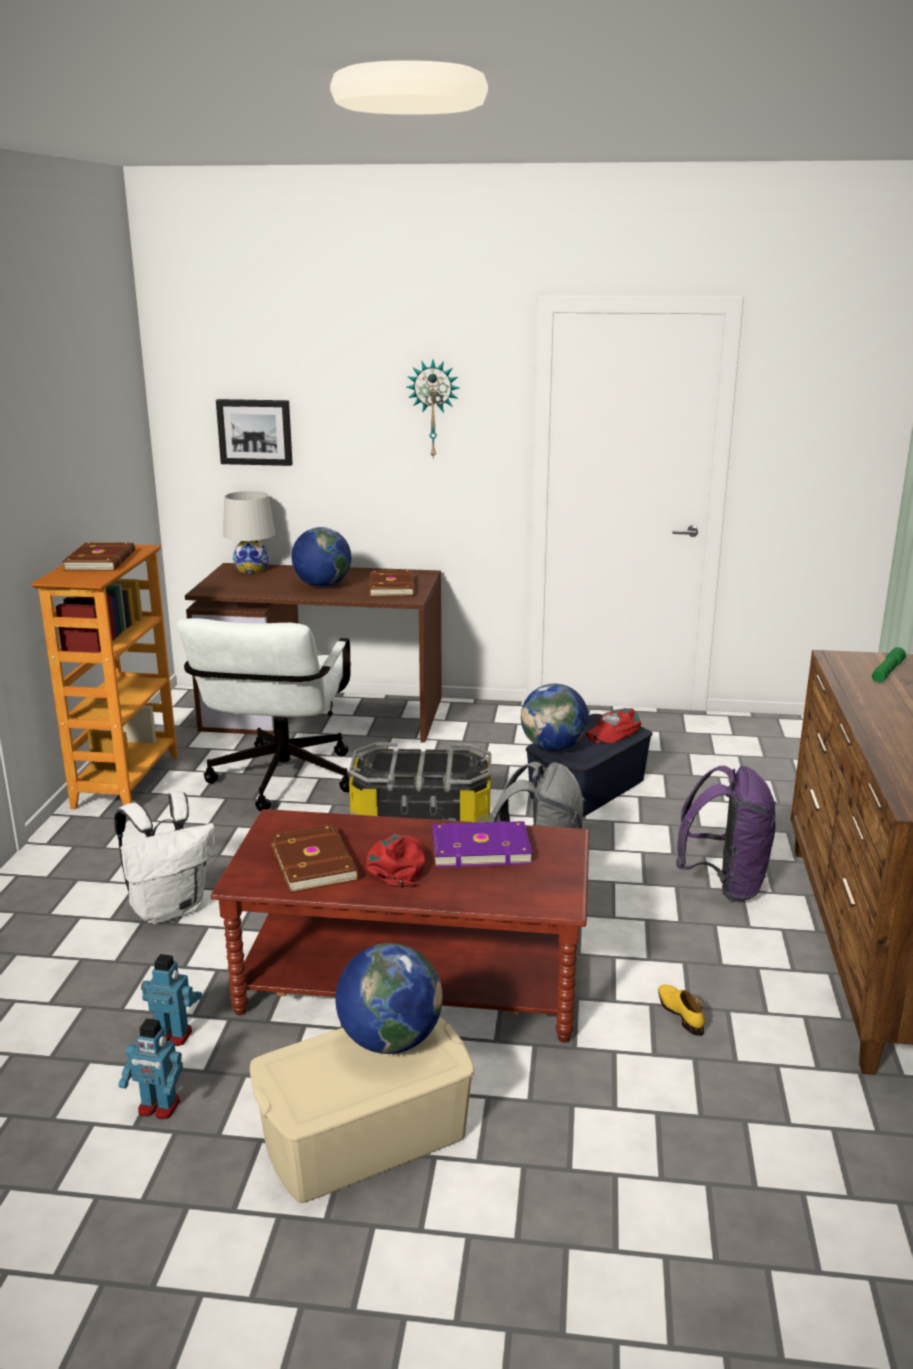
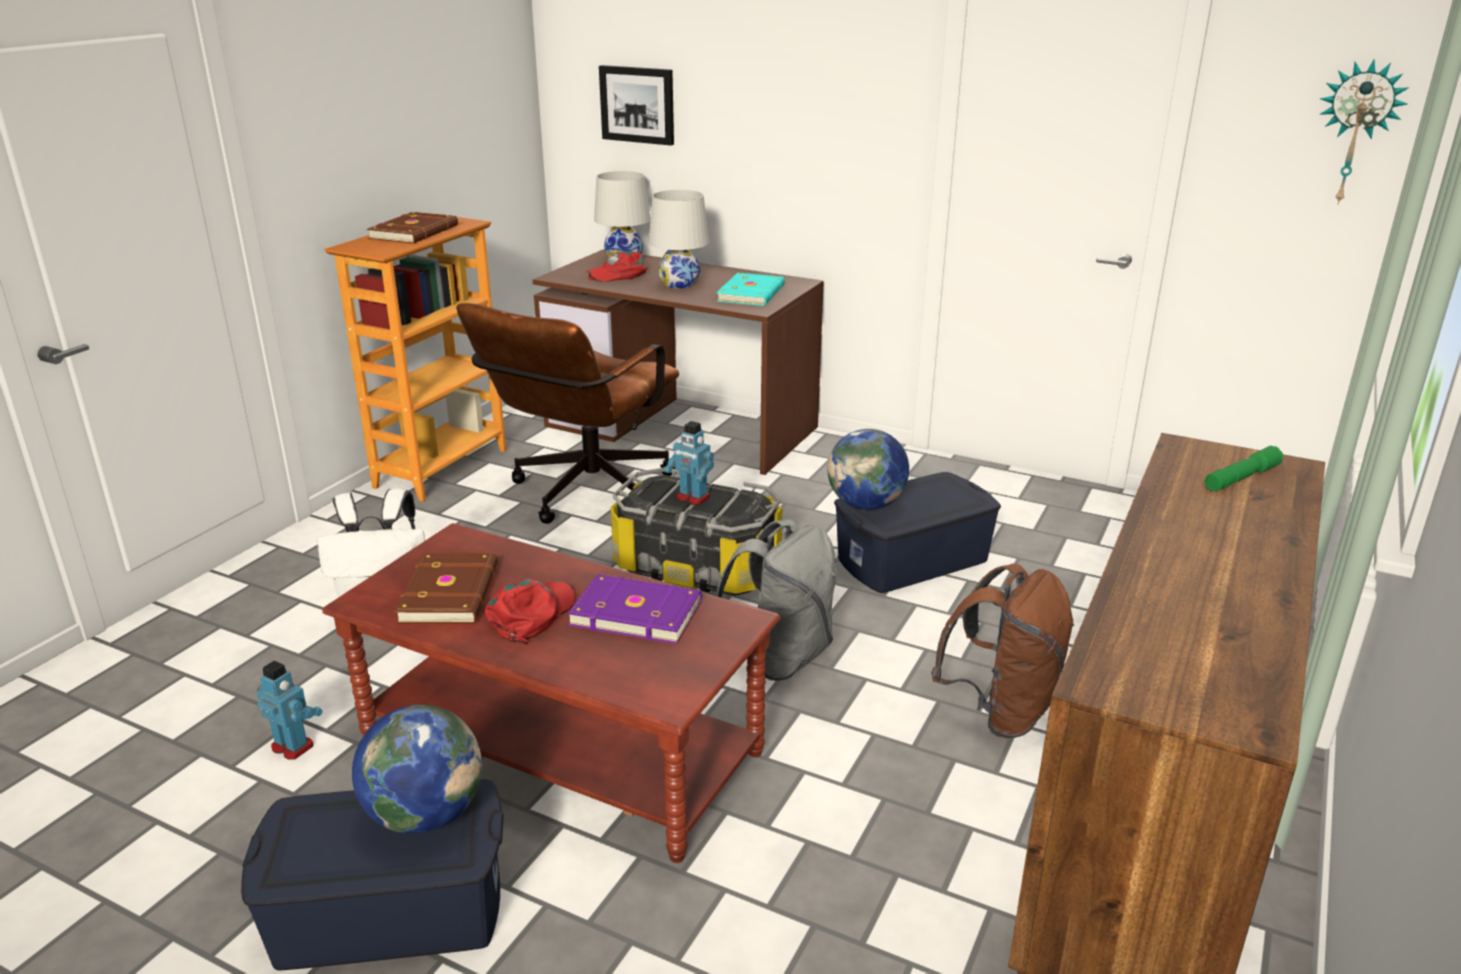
camera: 20 degrees right, 5 degrees up
toy robot [118,1018,183,1119] -> toy robot moved to [664,421,714,505]
white office chair [177,618,354,811] -> brown office chair [456,303,679,524]
beige storage box [250,1016,474,1203] -> blue storage box [241,779,504,971]
globe [291,527,351,587] -> white table lamp [649,190,709,289]
brown book [369,570,415,597] -> turquoise book [716,273,785,306]
wall clock [407,359,459,460] -> wall clock moved to [1319,60,1409,204]
red cap [586,708,641,744] -> red cap moved to [586,251,647,282]
yellow shoe [658,984,705,1036] -> none
purple backpack [676,766,777,902] -> brown backpack [931,564,1075,738]

